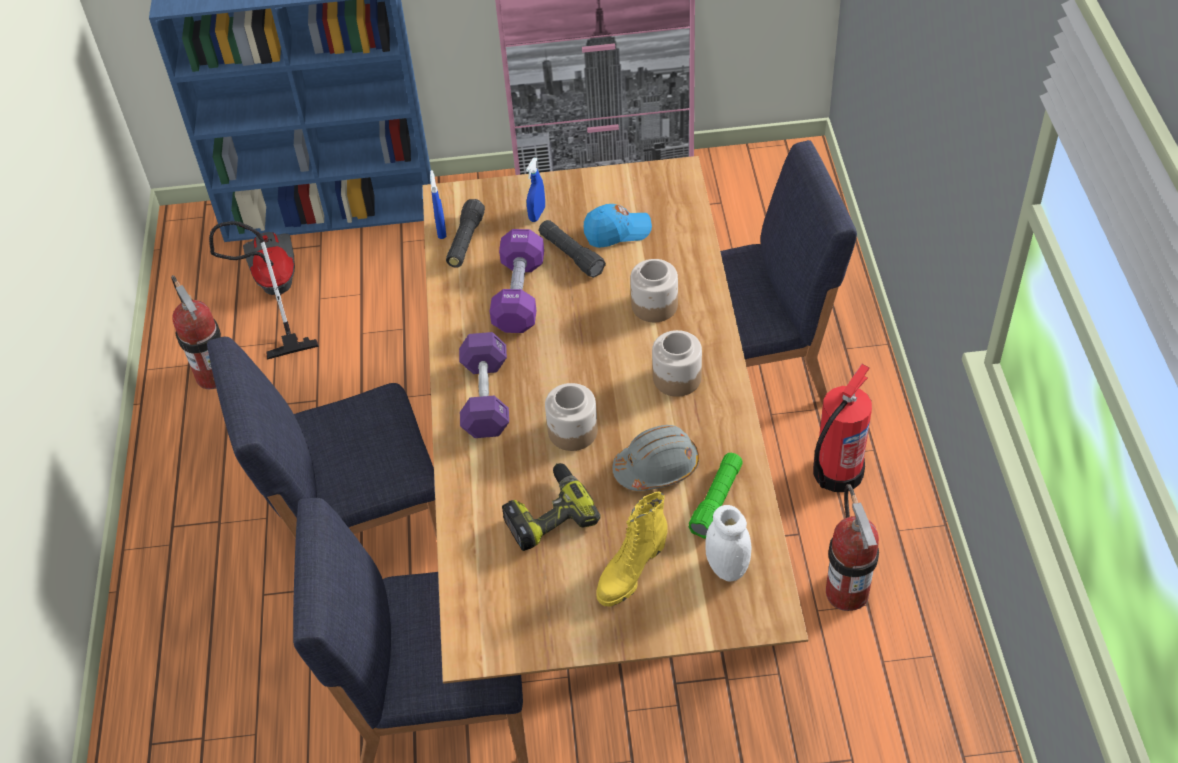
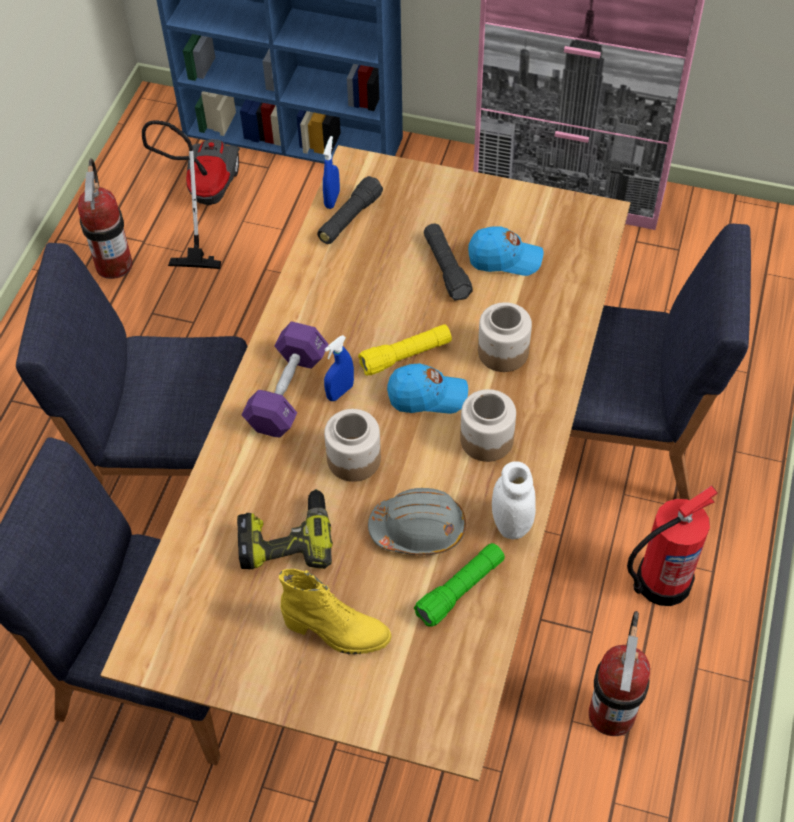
camera: 20 degrees right, 5 degrees up
purple dumbbell [490,229,544,333] -> none
blue spray bottle [526,158,545,222] -> blue spray bottle moved to [324,335,354,401]
yellow boot [596,491,668,607] -> yellow boot turned 135 degrees counterclockwise [279,569,391,654]
white jar [706,505,751,581] -> white jar moved to [492,461,536,540]
none -> yellow flashlight [358,324,452,376]
none -> blue cap [387,363,468,414]

